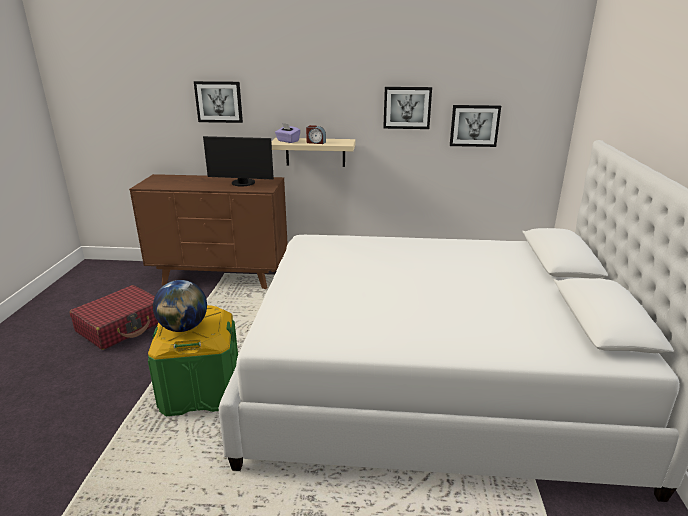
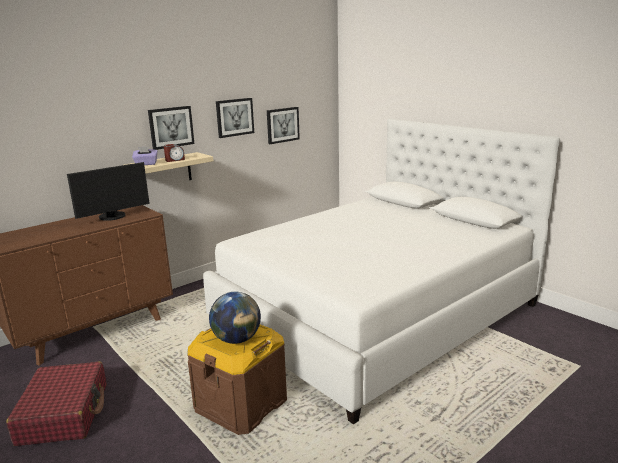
camera: 45 degrees left, 5 degrees down
green storage box [148,305,238,416] -> brown storage box [187,325,287,435]
picture [194,81,243,123] -> picture moved to [148,106,195,150]

